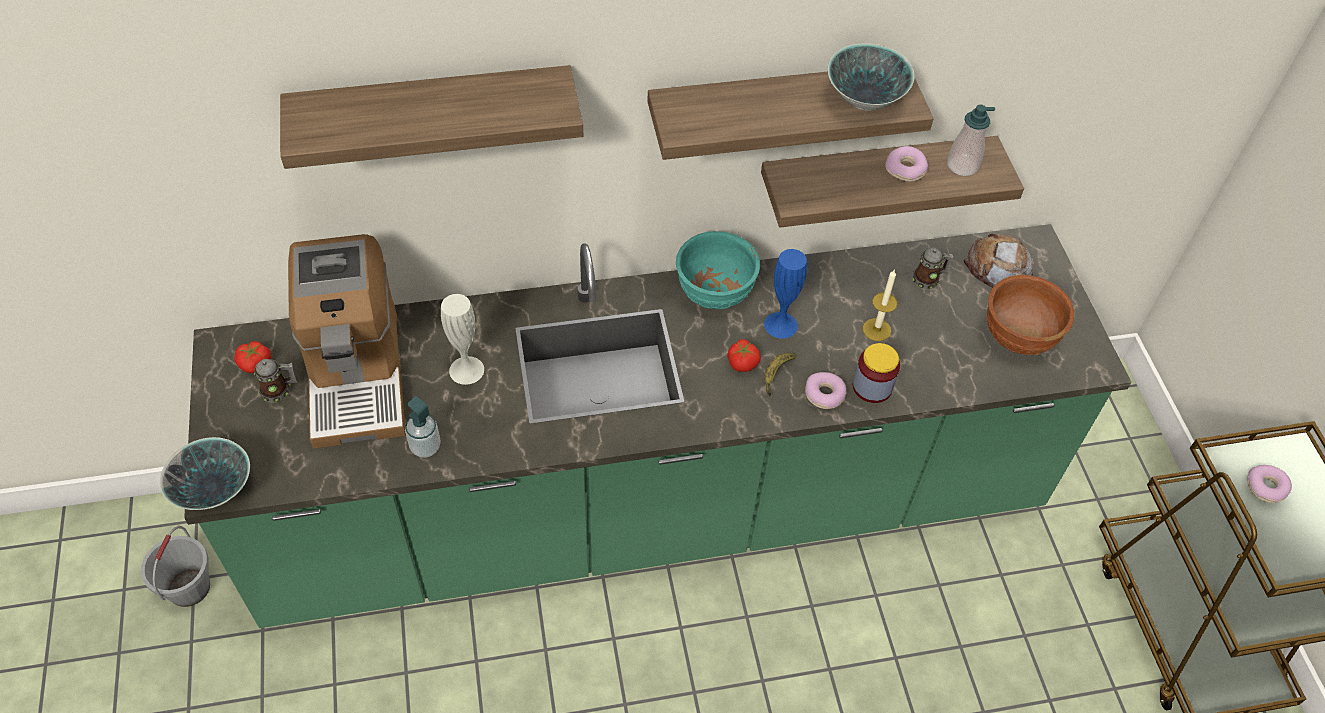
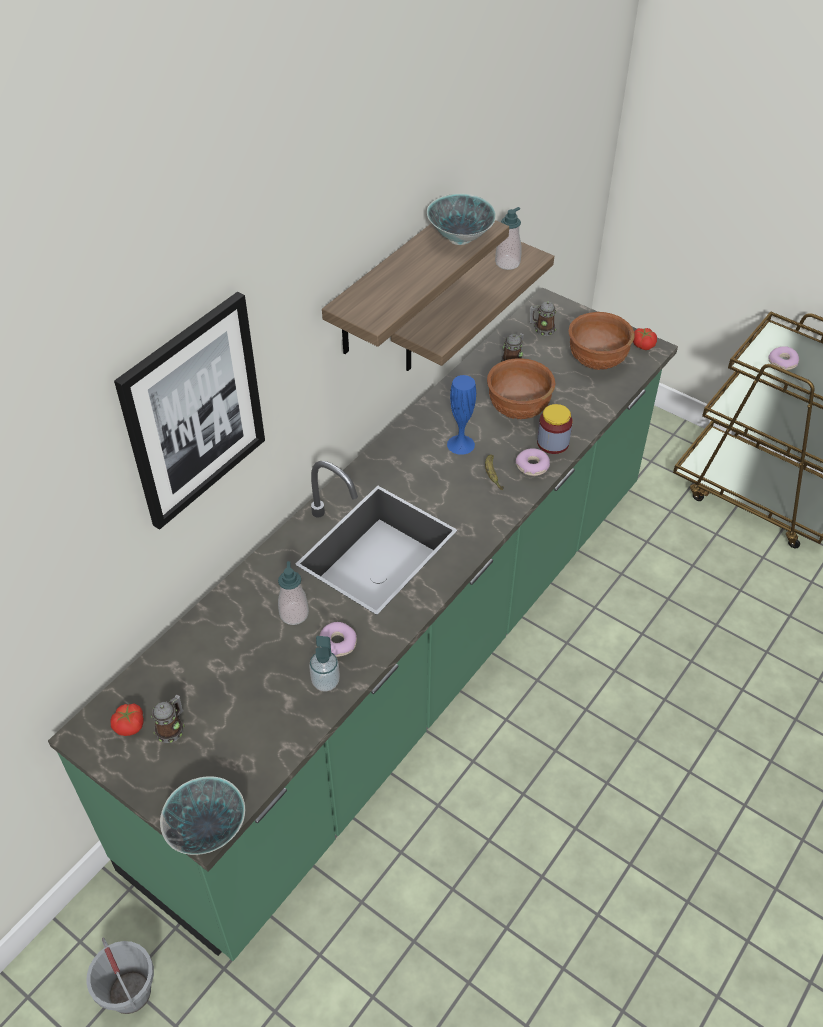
camera: 40 degrees left, 5 degrees down
shelf [280,65,583,169] -> picture [114,292,265,530]
coffee machine [288,234,406,448] -> none
white vase [441,294,484,385] -> soap dispenser [278,561,309,625]
turquoise bowl [676,231,760,309] -> none
tomato [727,339,761,372] -> tomato moved to [633,328,657,350]
candle [863,269,897,341] -> brown bowl [487,358,555,419]
donut [885,146,928,182] -> donut moved to [319,622,357,657]
bread [964,233,1034,288] -> mug [530,301,556,336]

